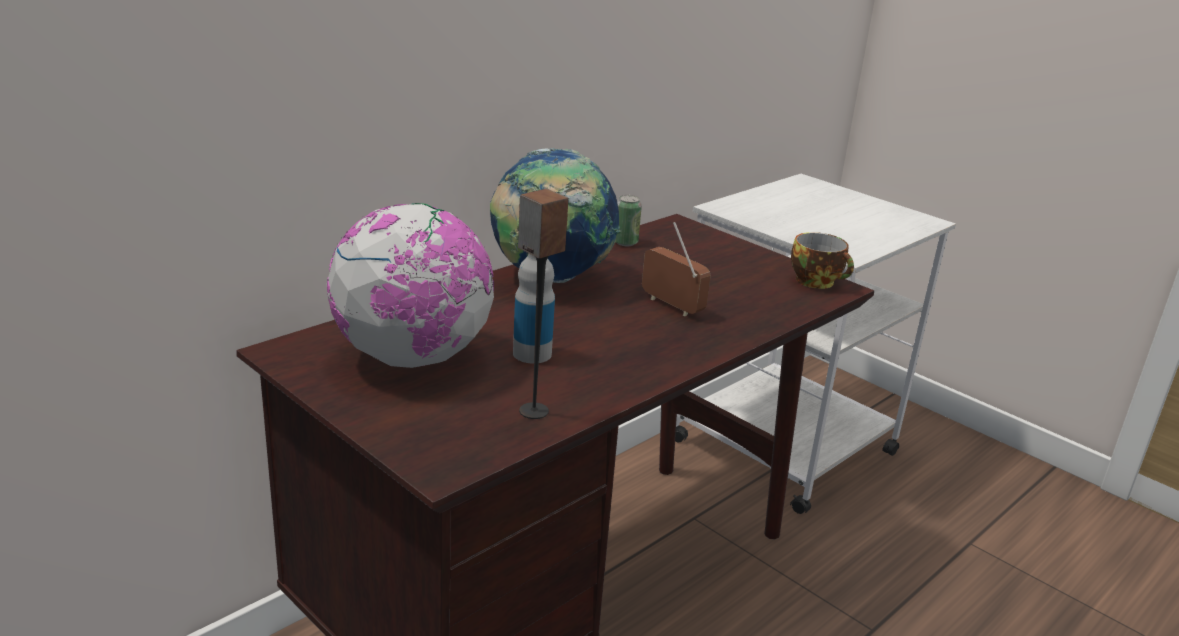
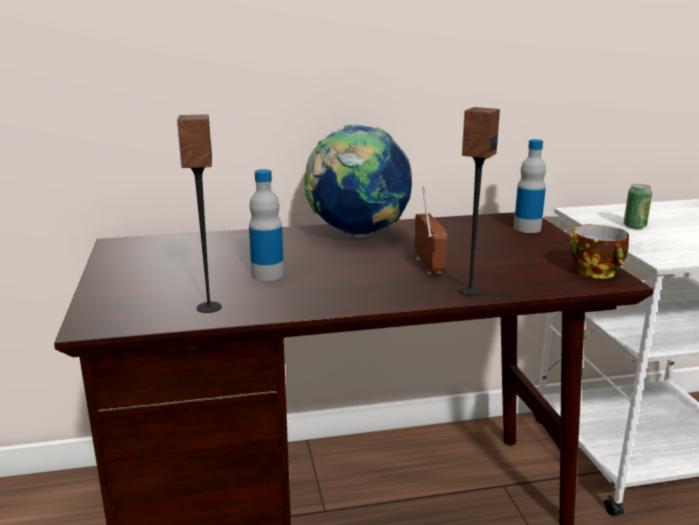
camera: 35 degrees right, 5 degrees down
globe [327,203,495,368] -> none
can [616,195,642,246] -> can moved to [624,184,652,229]
none -> speaker [458,107,500,296]
none -> bottle [514,139,546,233]

